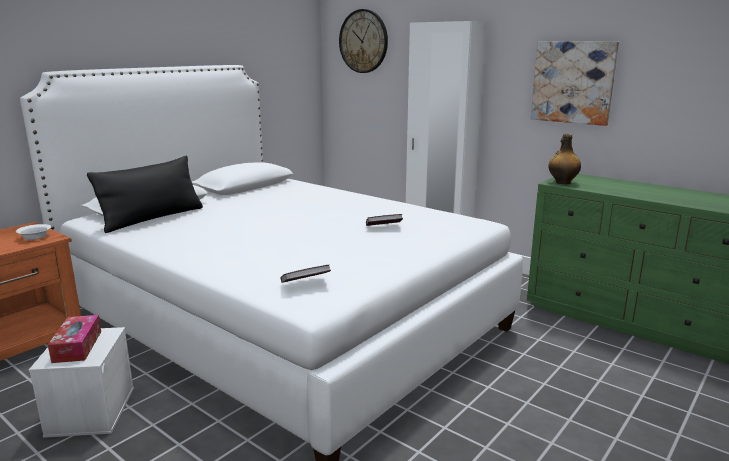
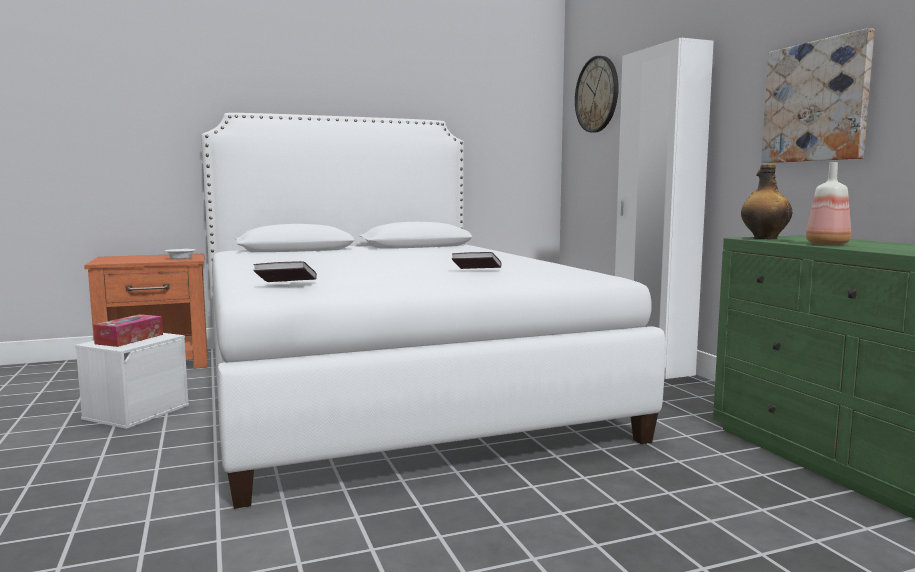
camera: 30 degrees right, 10 degrees down
black pillow [87,156,203,233] -> none
none -> bottle [806,162,851,245]

